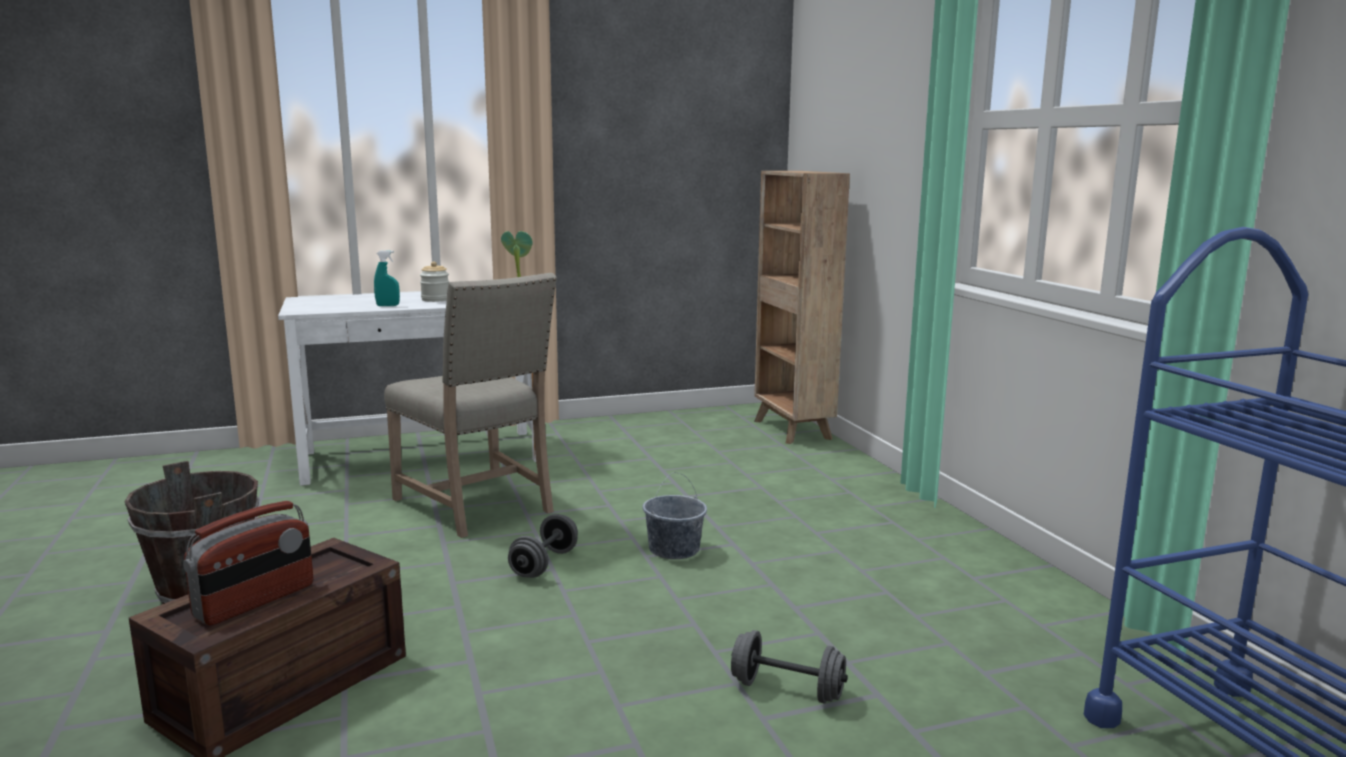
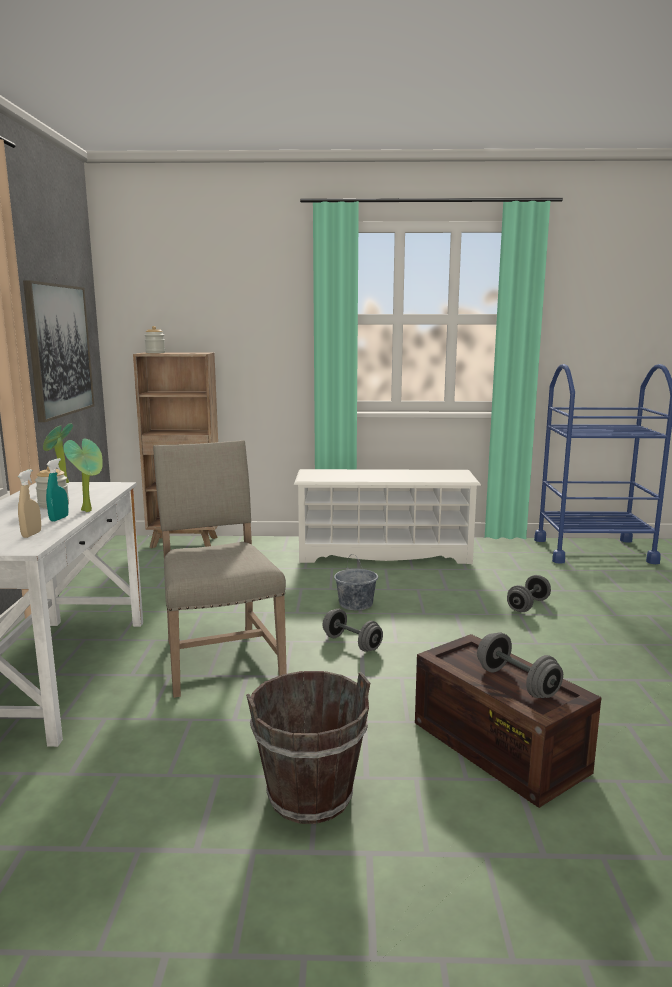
camera: 70 degrees left, 0 degrees up
radio [183,501,313,625] -> grey dumbbell [477,632,563,698]
beige chair [384,273,557,538] -> beige chair turned 90 degrees counterclockwise [153,440,287,698]
none -> beige spray bottle [18,469,41,538]
none -> picture [23,280,95,422]
none -> potted plant [63,438,103,512]
none -> jar [145,326,165,353]
none -> white shoe rack [294,469,481,564]

